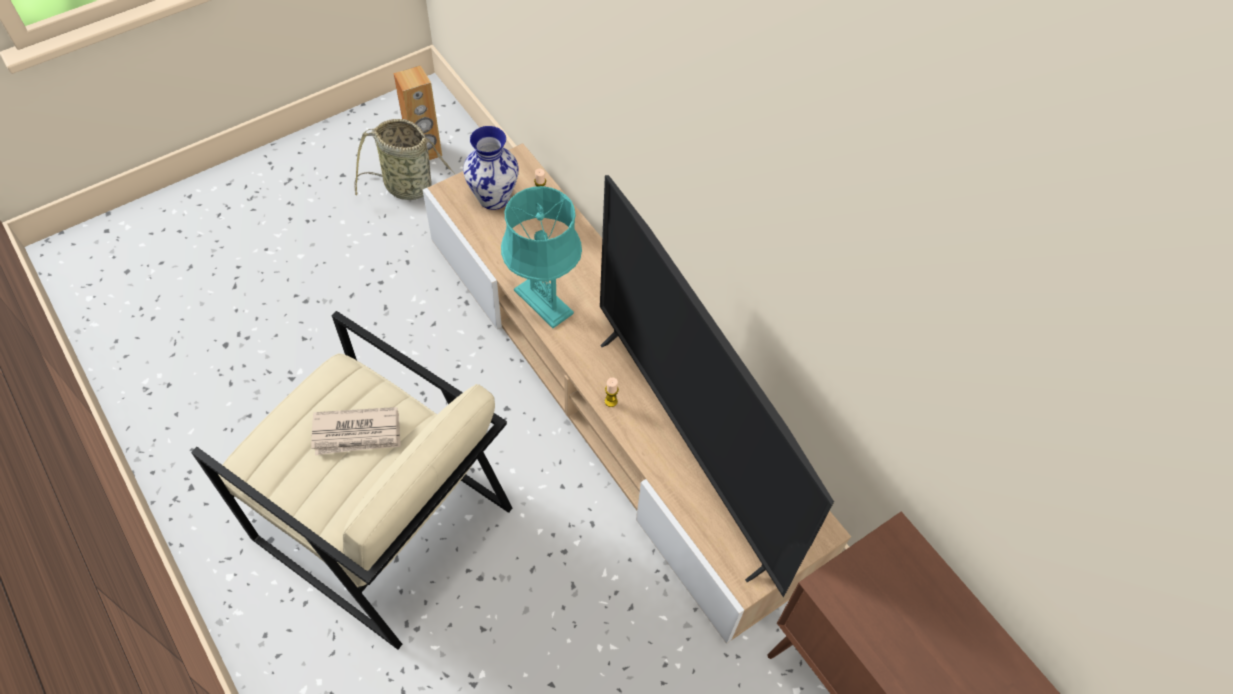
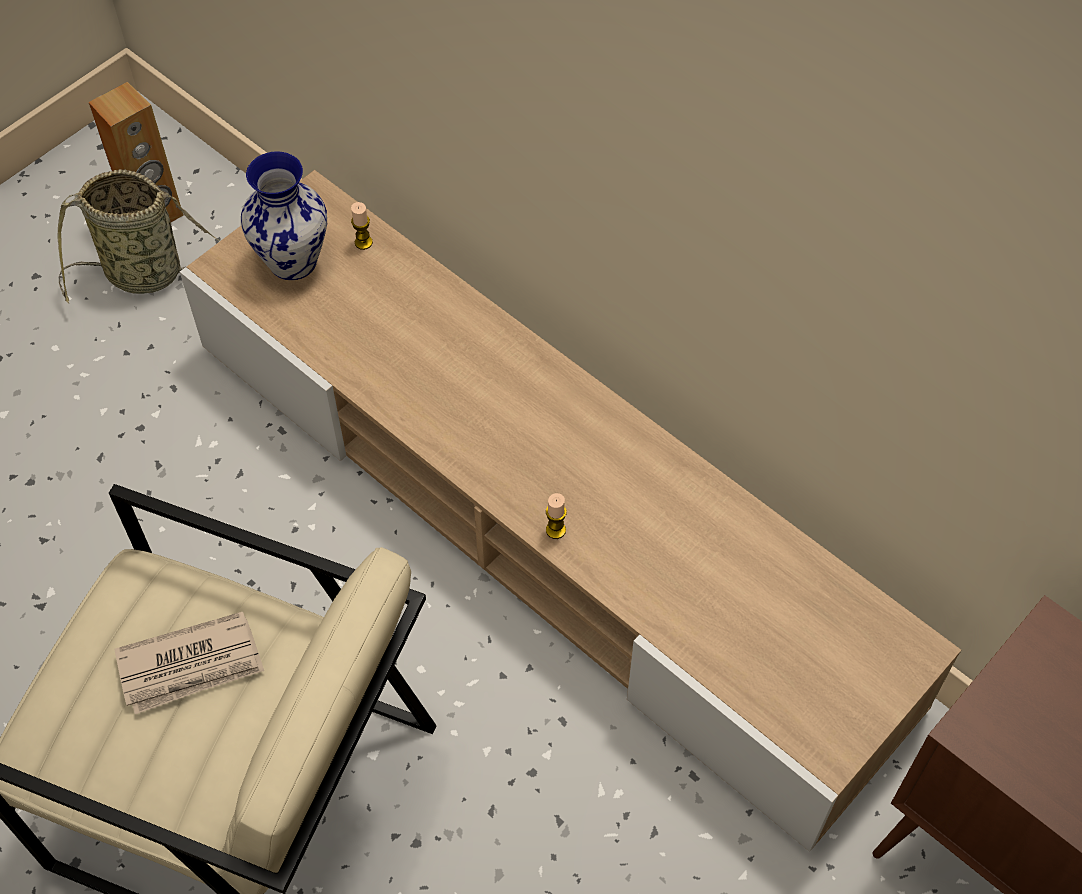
camera: 10 degrees left, 0 degrees up
turquoise table lamp [501,186,582,328] -> none
television [600,175,834,598] -> none

